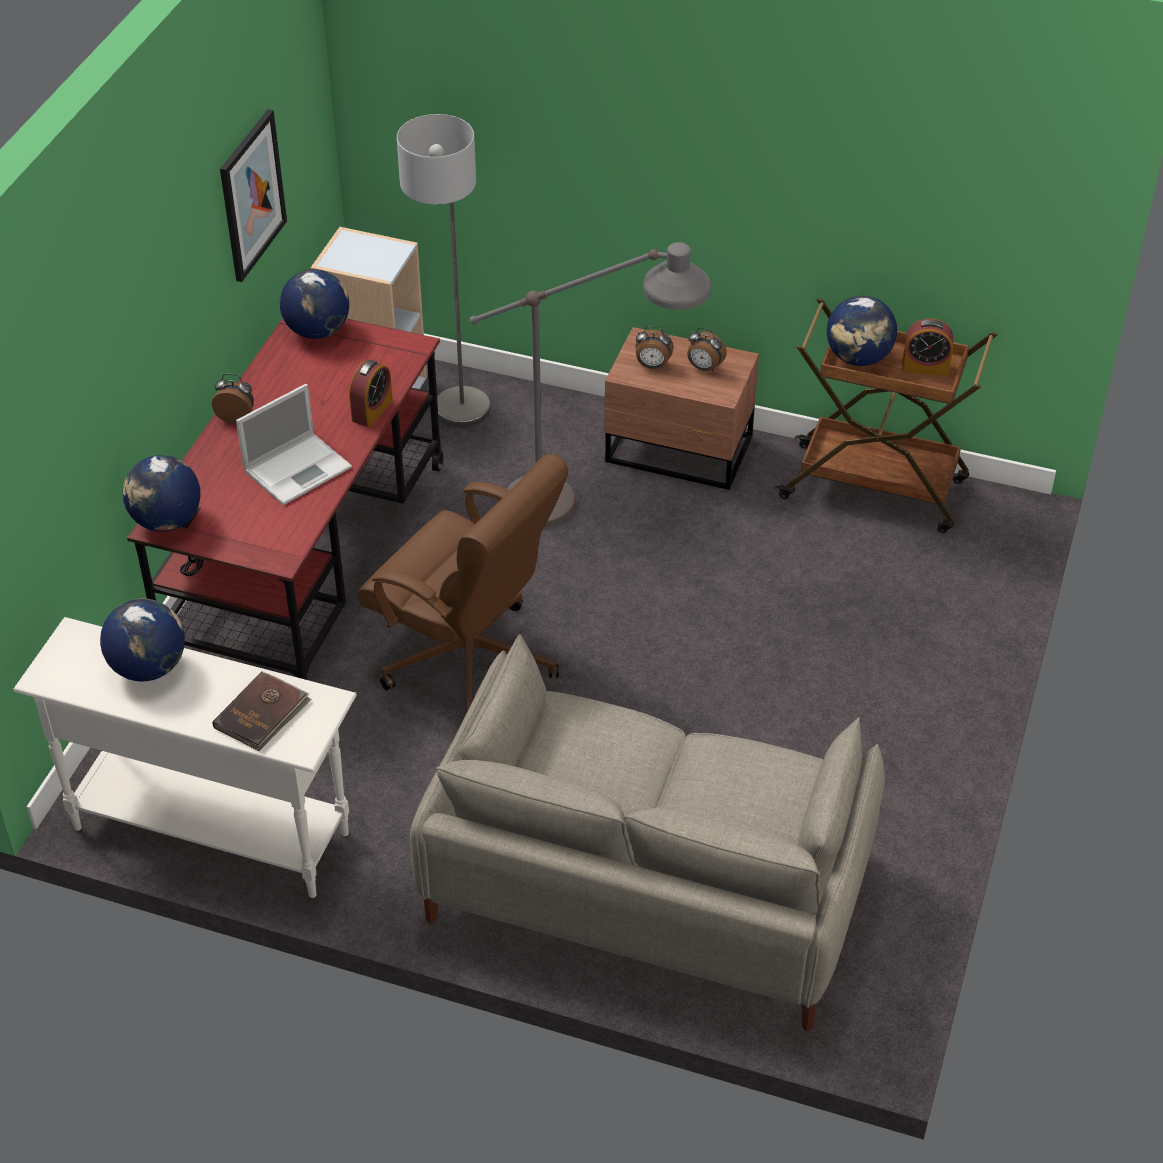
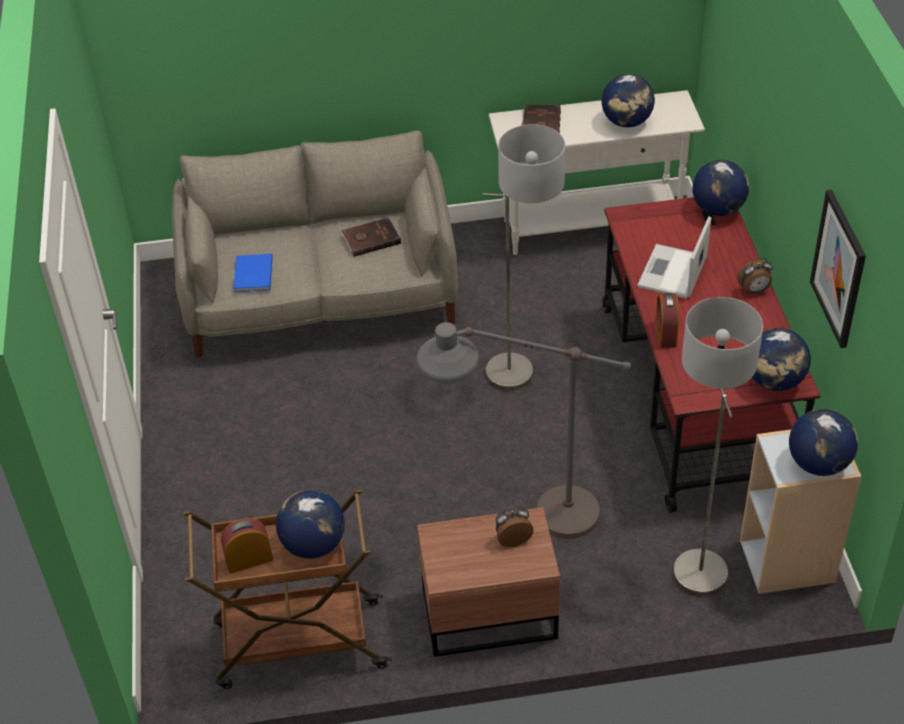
camera: 155 degrees right, 0 degrees up
brown office chair [357,454,568,711] -> grey floor lamp [483,124,565,391]
alarm clock [687,327,727,372] -> none
none -> blue book [233,254,273,292]
none -> brown book [340,217,401,257]
none -> globe [789,409,858,476]

